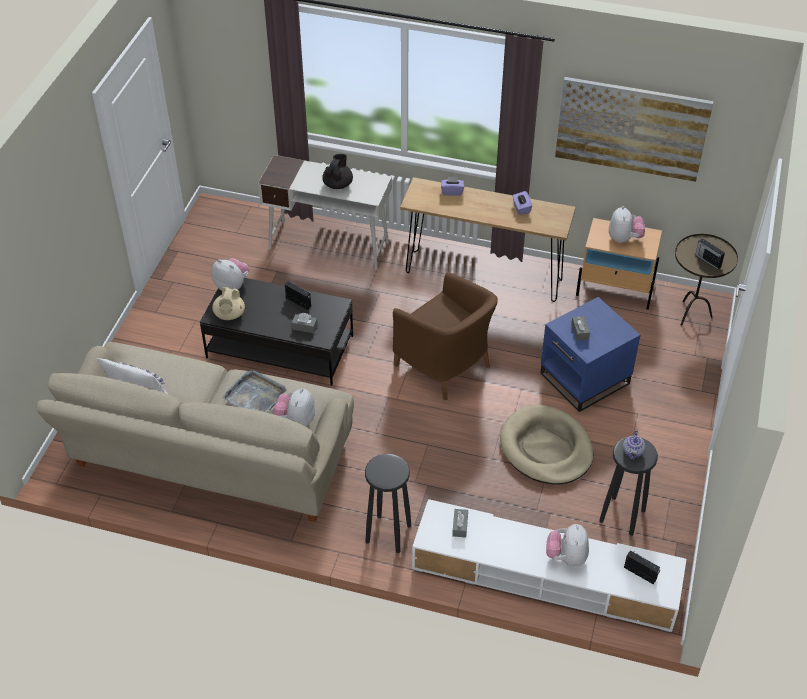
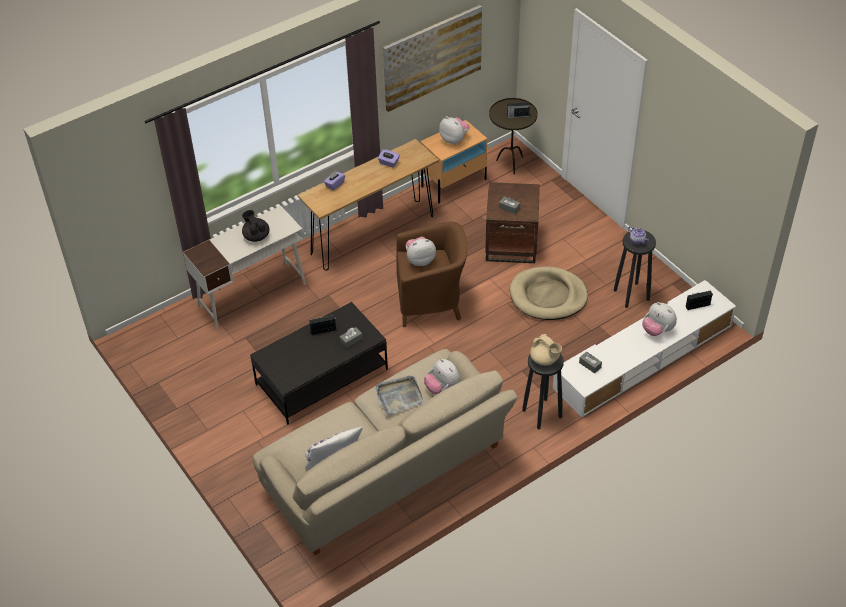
camera: 50 degrees left, 0 degrees up
plush toy [211,258,249,290] -> plush toy moved to [406,236,436,266]
beige teapot [212,287,245,320] -> beige teapot moved to [530,334,562,365]
blue side table [540,297,641,412] -> brown side table [485,182,540,263]

